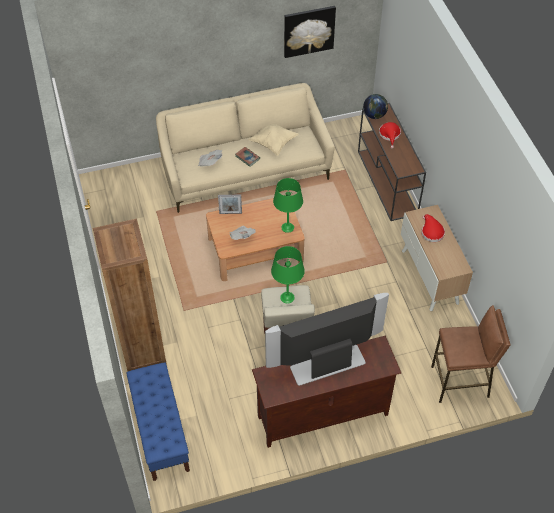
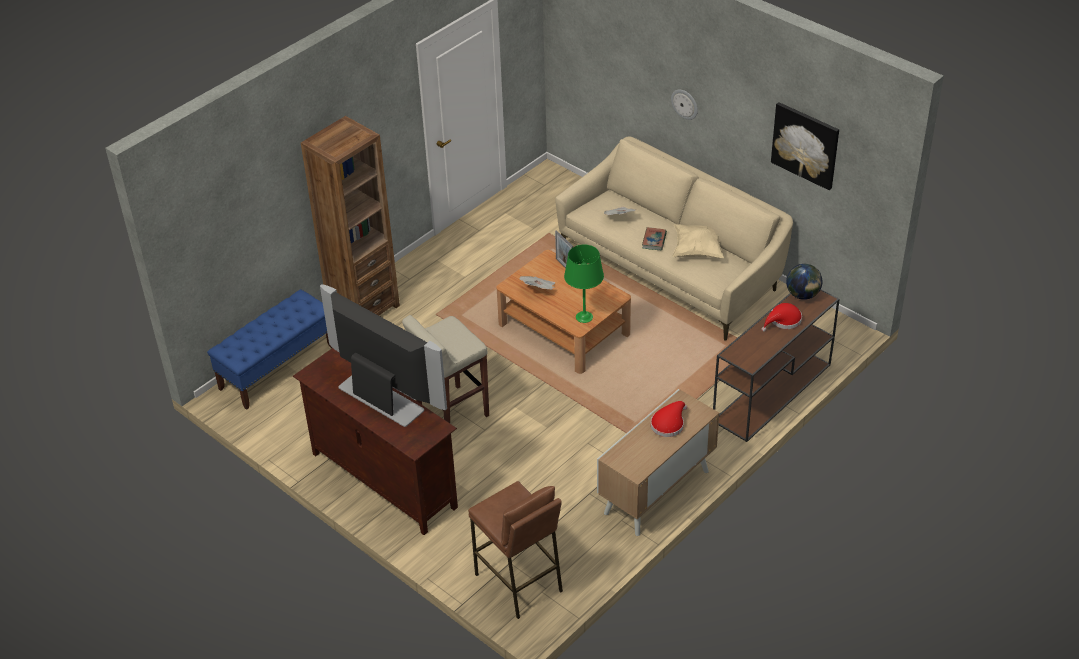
camera: 60 degrees right, 10 degrees down
green table lamp [271,246,305,304] -> none
none -> wall clock [671,89,698,120]

